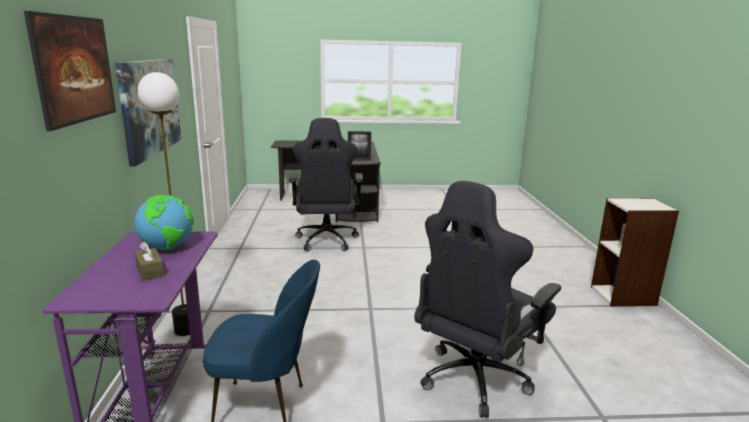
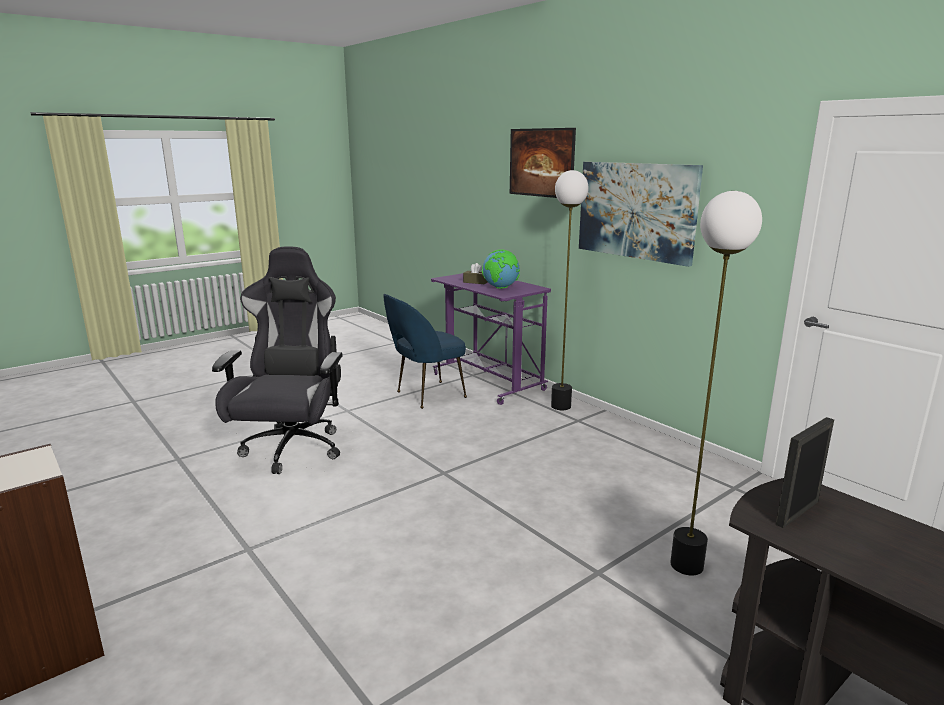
camera: 145 degrees right, 0 degrees up
black office chair [289,118,363,251] -> floor lamp [670,191,762,576]

